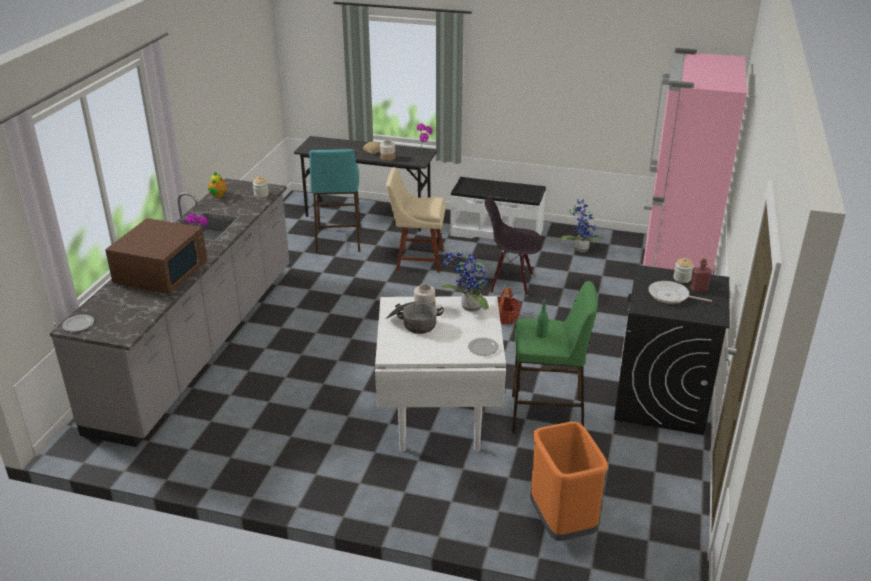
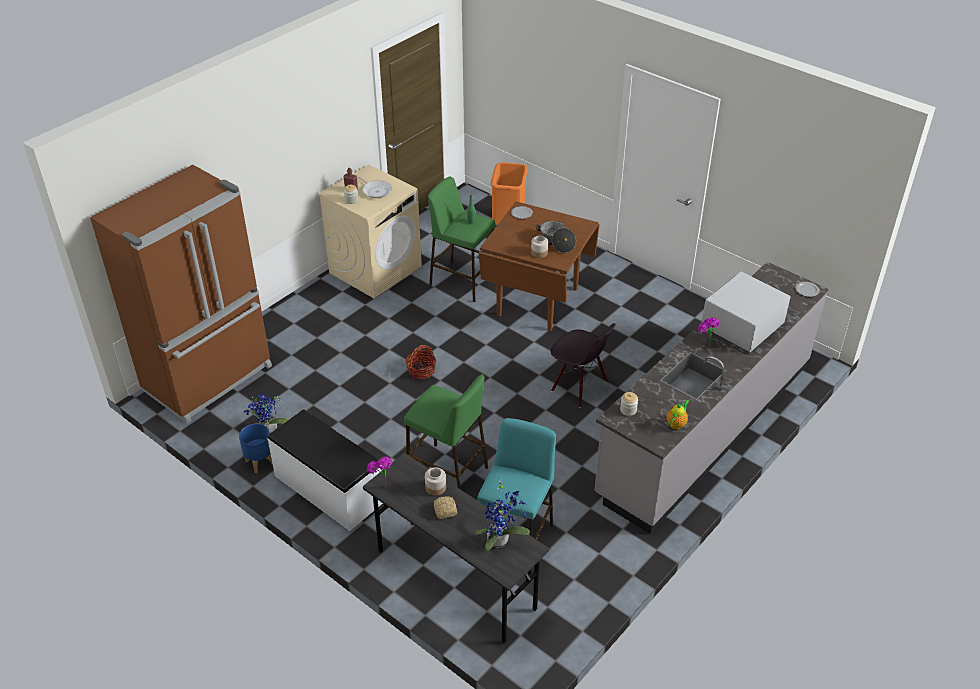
camera: 155 degrees left, 10 degrees up
brown microwave [105,218,207,294] -> white microwave [702,271,791,352]
white dining table [375,296,506,452] -> brown dining table [479,201,600,331]
beige chair [386,167,446,273] -> green stool [404,374,488,489]
potted plant [440,253,489,312] -> potted plant moved to [475,477,530,551]
black chair [485,197,542,296] -> black chair moved to [550,323,616,408]
black washing machine [614,265,730,435] -> beige washing machine [318,164,422,299]
pink fridge [643,48,747,275] -> brown fridge [90,165,272,424]
none -> blue planter [239,424,273,473]

